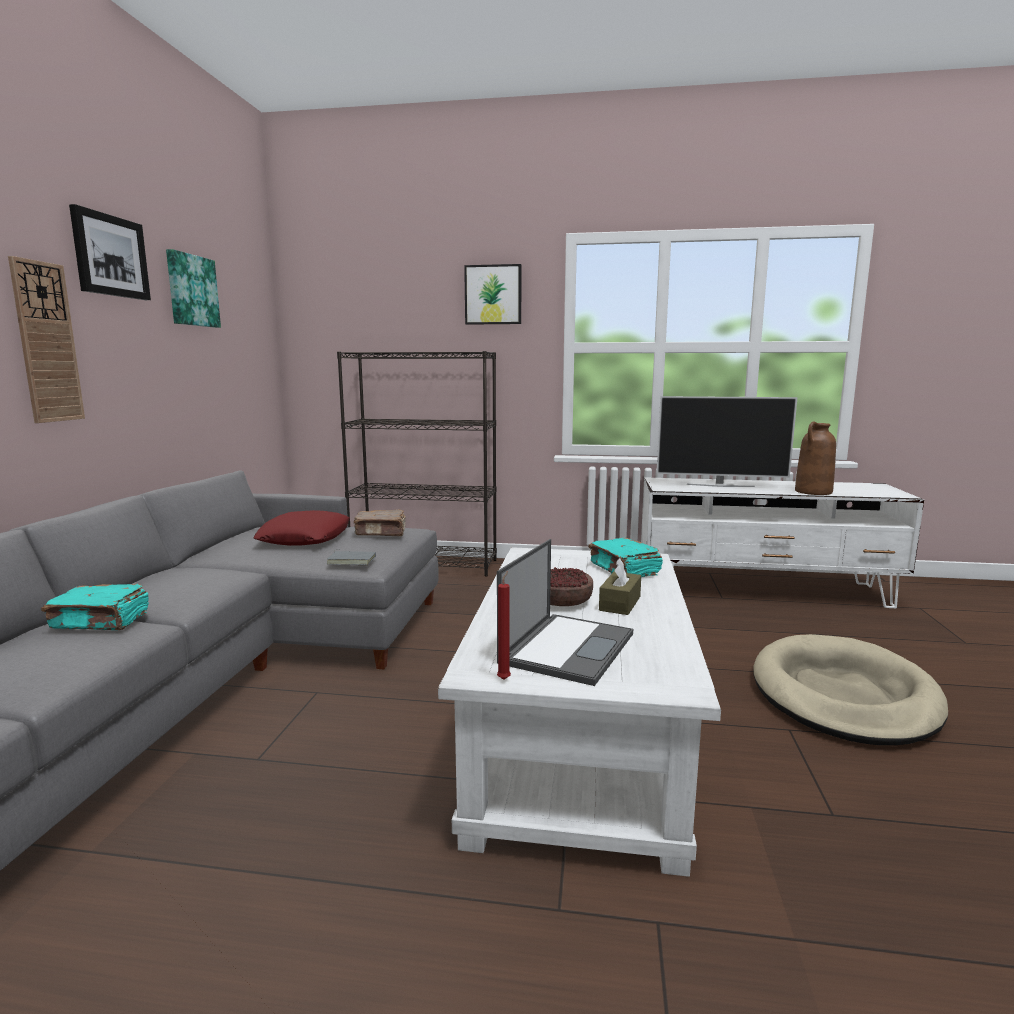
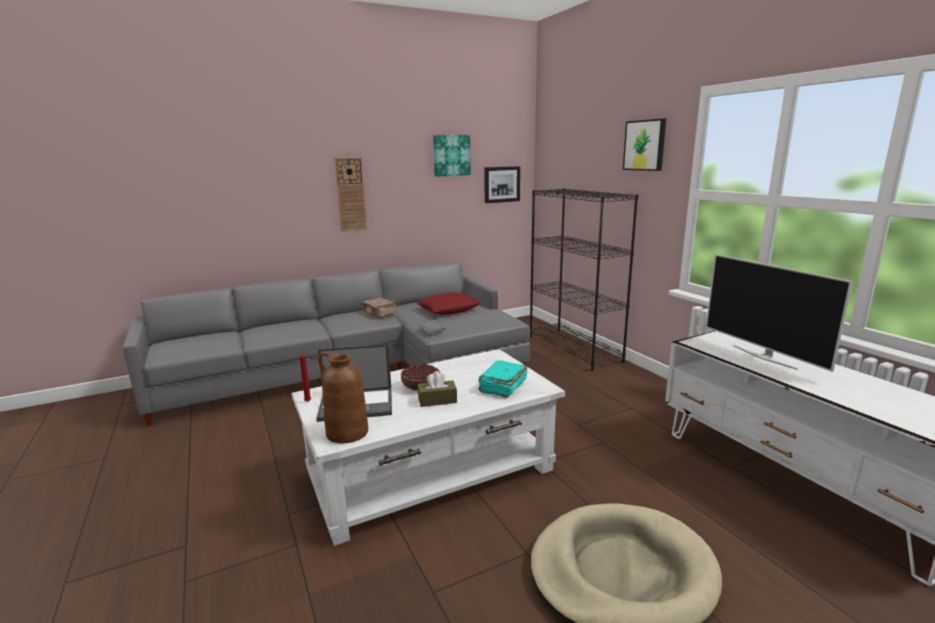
camera: 55 degrees right, 5 degrees up
turquoise book [41,584,149,630] -> none
picture [69,204,151,300] -> picture moved to [484,166,520,203]
brown book [354,510,406,536] -> brown book moved to [362,298,397,318]
brown vase [795,422,836,495] -> brown vase moved to [318,352,368,444]

